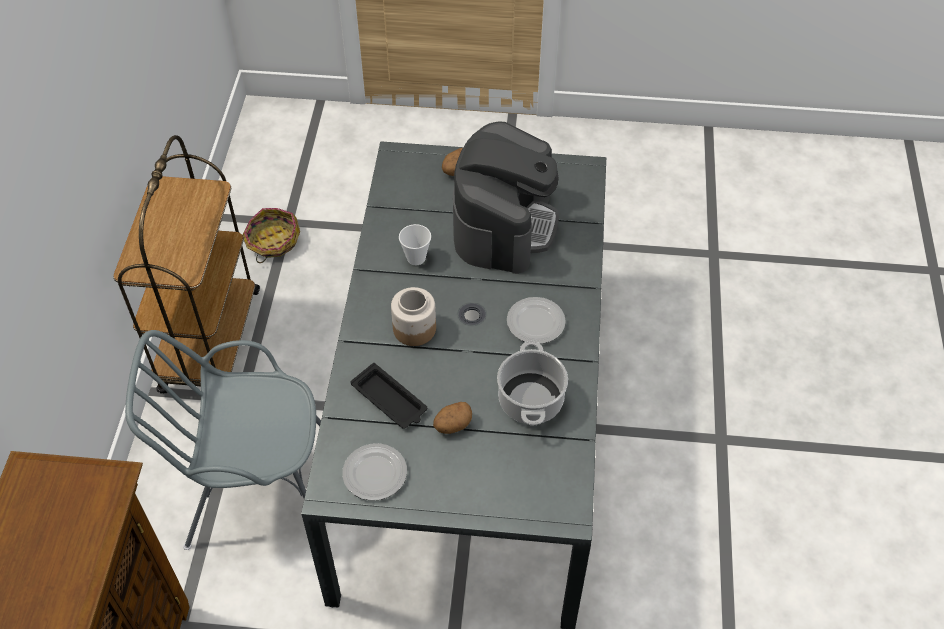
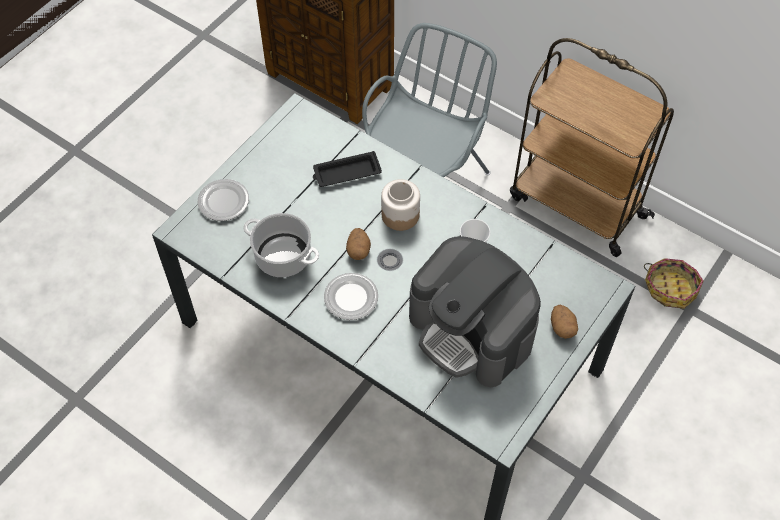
camera: 120 degrees right, 5 degrees up
plate [342,443,407,501] -> plate moved to [197,179,249,221]
potato [433,402,472,434] -> potato moved to [346,228,371,260]

